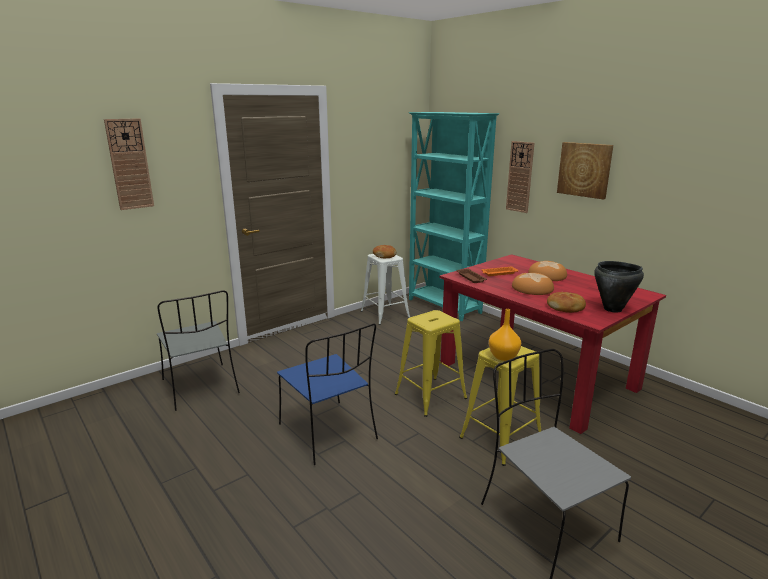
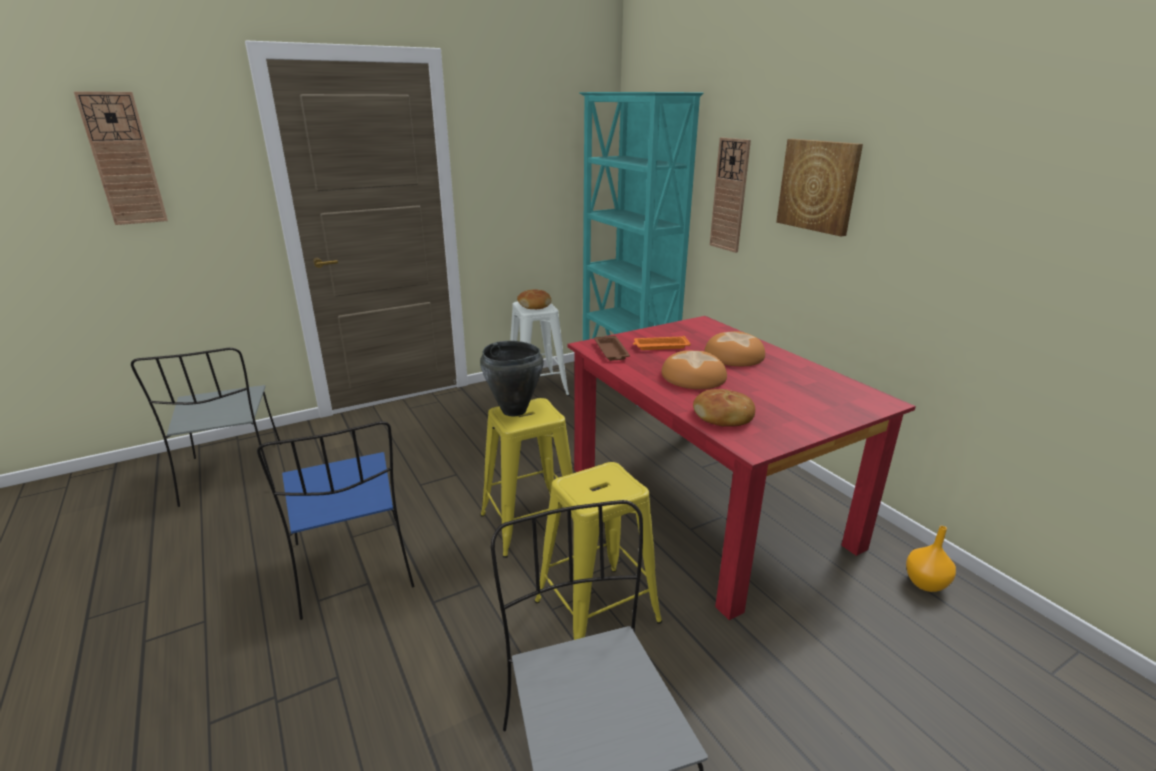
camera: 10 degrees right, 5 degrees up
orange vase [489,309,521,361] -> orange vase moved to [906,526,956,592]
black cooking pot [594,261,644,312] -> black cooking pot moved to [480,341,544,416]

